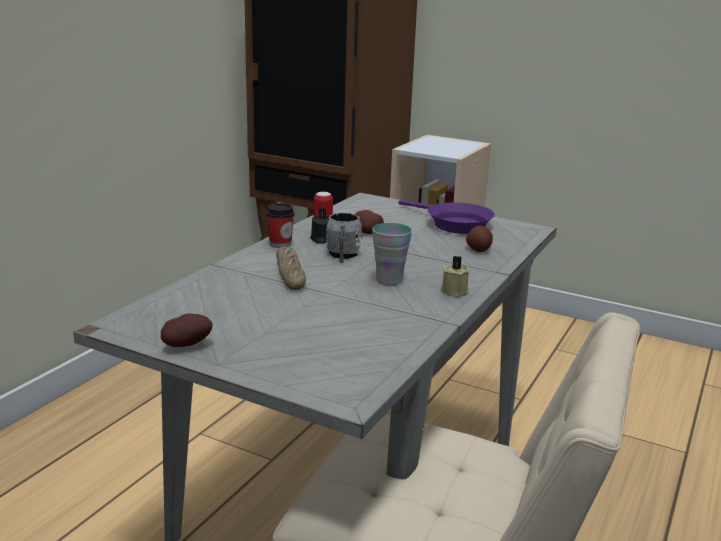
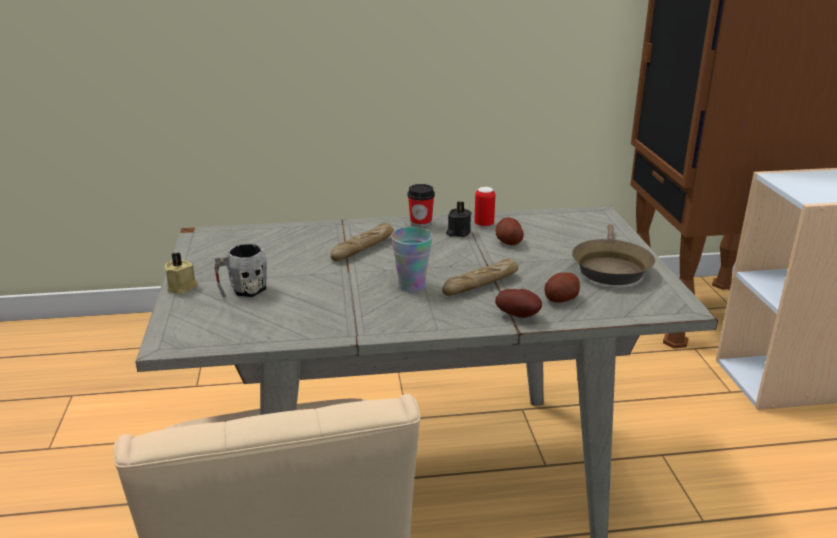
camera: 55 degrees right, 5 degrees up
potato [161,313,213,347] -> potato moved to [495,289,542,318]
grey mug [326,213,363,263] -> grey mug moved to [214,243,267,297]
purple frying pan [399,200,495,234] -> brown frying pan [572,224,655,285]
beige candle [440,256,469,297] -> beige candle moved to [164,252,198,294]
none -> bread [442,259,518,296]

